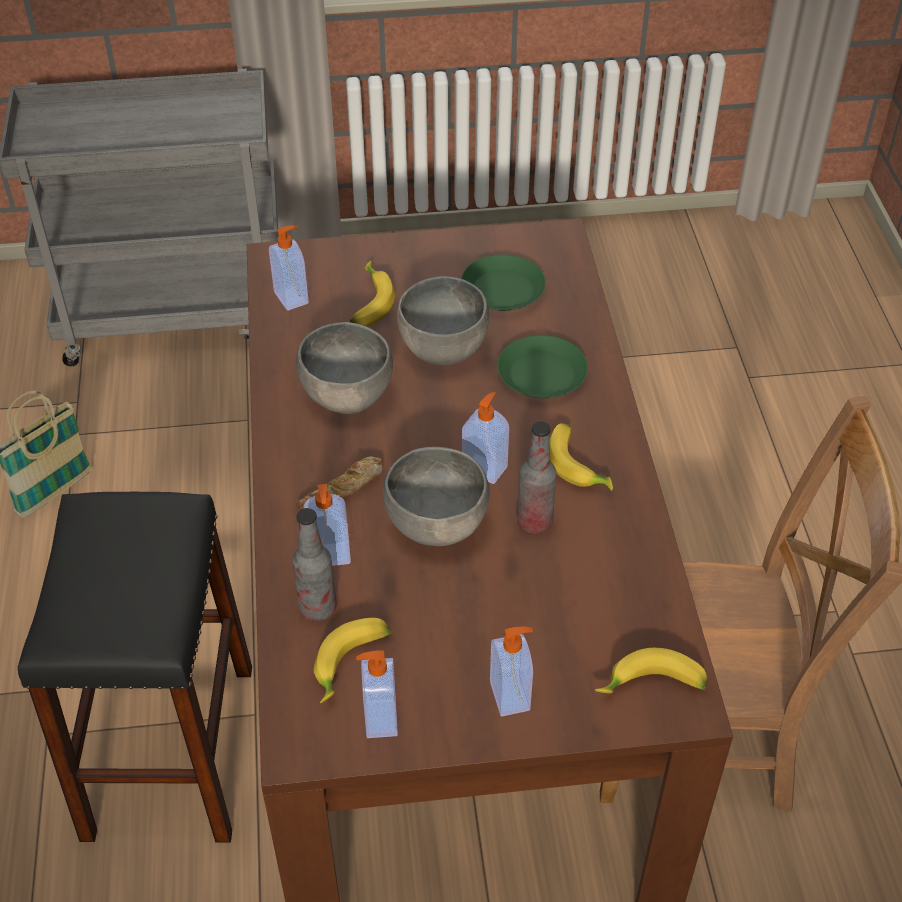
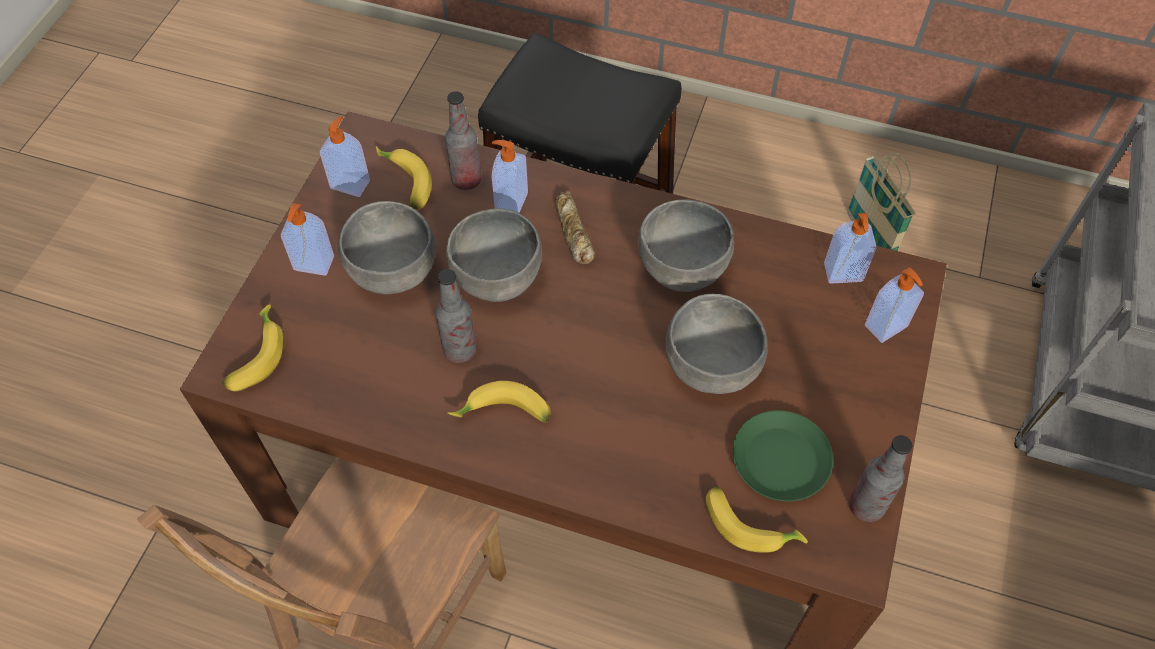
camera: 115 degrees right, 10 degrees up
banana [350,261,395,327] -> banana moved to [706,486,808,553]
soap dispenser [462,392,509,484] -> soap dispenser moved to [865,267,924,343]
green plate [498,335,588,398] -> none
none -> grey bowl [338,201,436,294]
none -> bottle [849,435,912,522]

